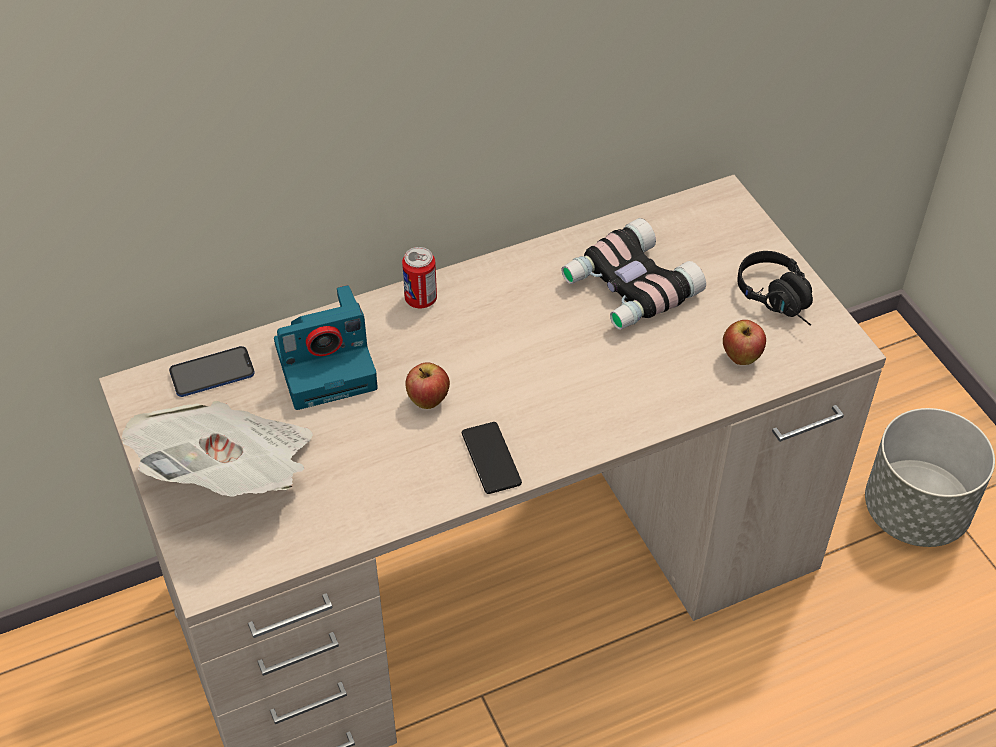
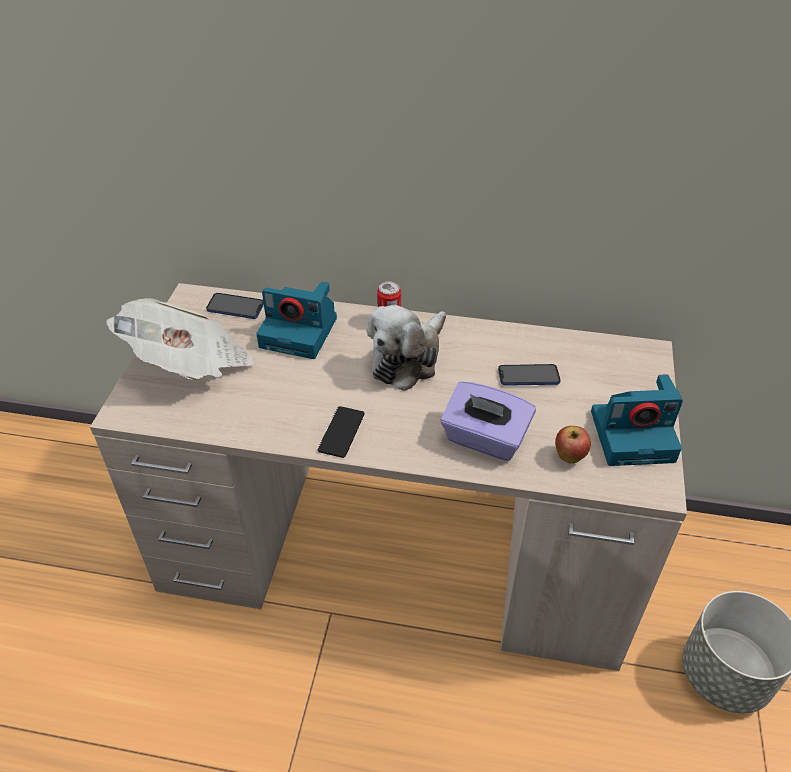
camera: 35 degrees right, 5 degrees down
apple [405,362,450,409] -> none
binoculars [561,218,706,330] -> phone [498,364,561,386]
black headphones [737,251,813,326] -> camera [591,374,683,466]
none -> plush toy [367,305,446,391]
none -> purple tissue box [441,382,536,461]

